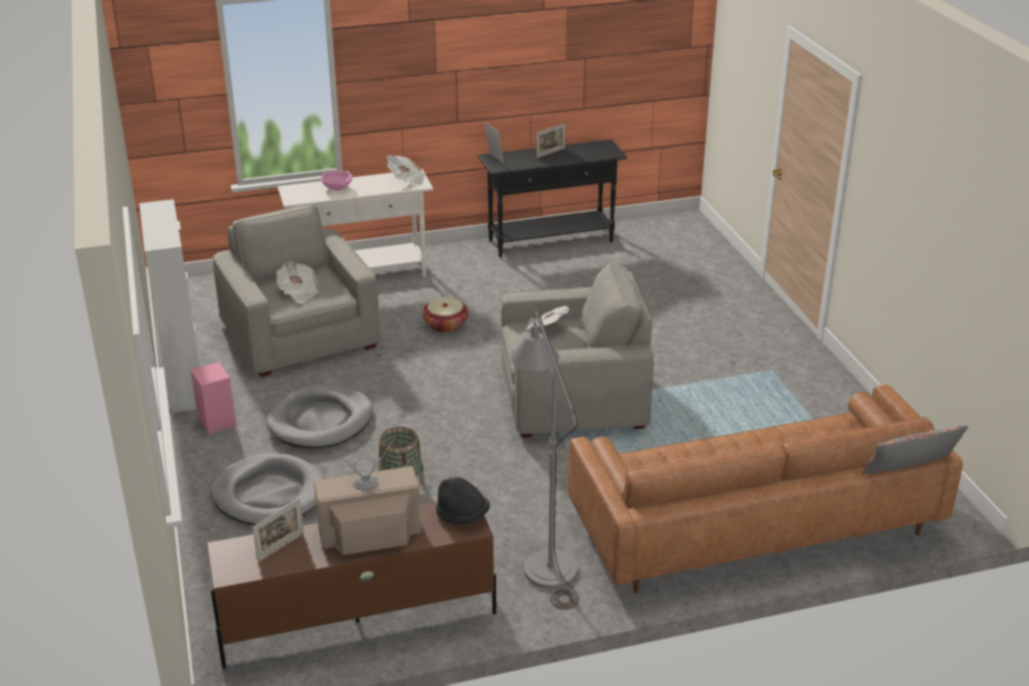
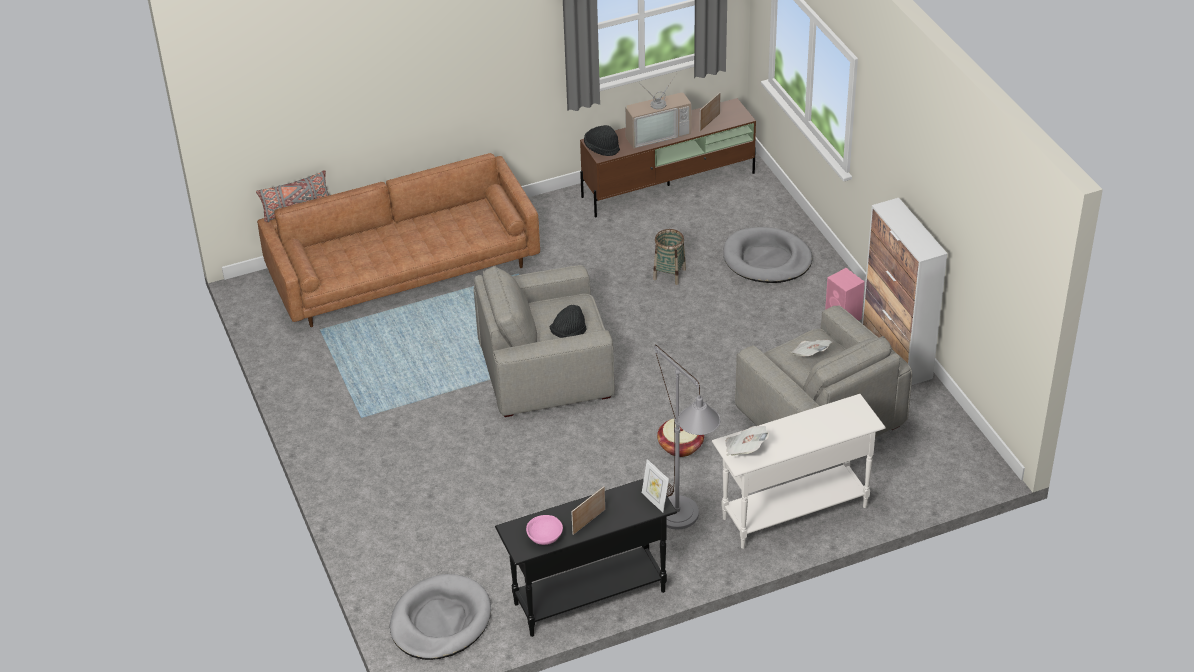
camera: 175 degrees right, 10 degrees up
grey dog bed [266,384,373,448] -> grey dog bed moved to [390,574,491,660]
pink bowl [321,171,352,191] -> pink bowl moved to [526,515,563,545]
grey floor lamp [509,308,579,609] -> grey floor lamp moved to [654,345,720,529]
newspaper [526,305,569,330] -> black hat [550,305,586,338]

